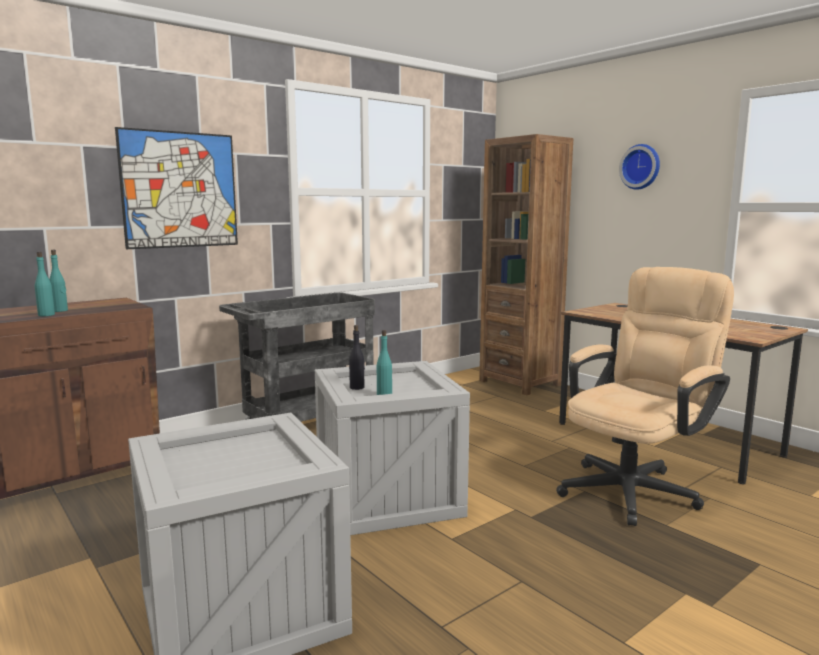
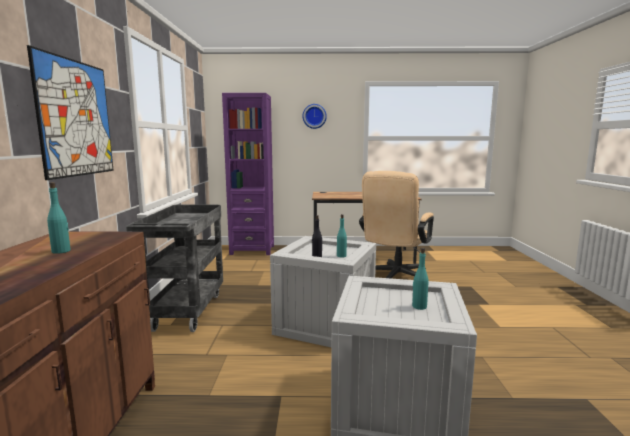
camera: 50 degrees left, 0 degrees up
turquoise bottle [35,251,55,316] -> turquoise bottle moved to [412,248,429,310]
brown bookcase [479,134,573,395] -> purple bookcase [222,93,274,255]
beige office chair [556,267,734,526] -> beige office chair turned 150 degrees counterclockwise [359,171,434,278]

